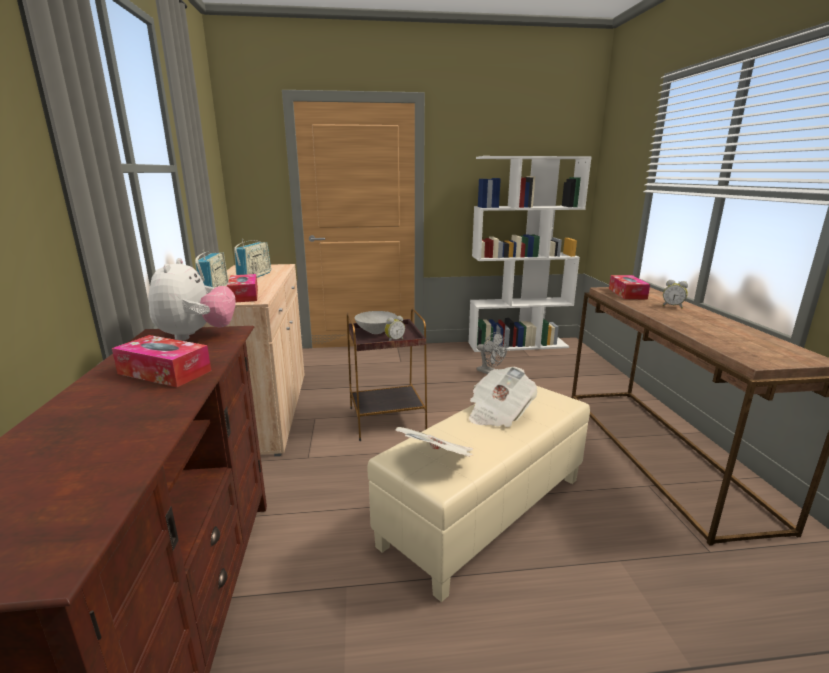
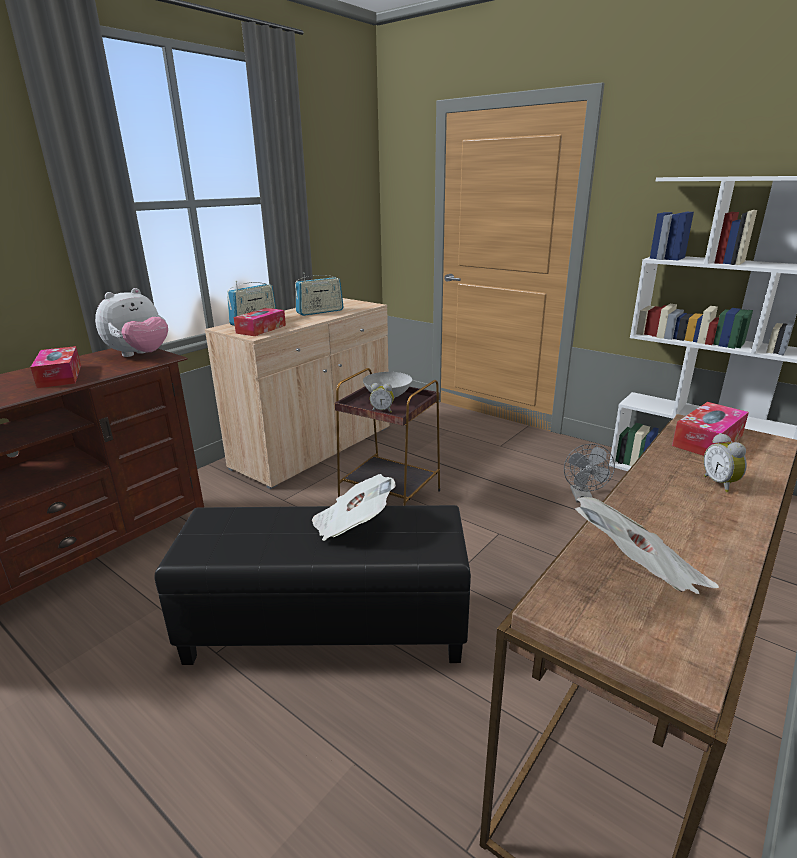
camera: 45 degrees right, 5 degrees up
beige ottoman [368,386,590,602] -> black ottoman [155,505,471,665]
newspaper [395,427,473,457] -> newspaper moved to [575,497,719,594]

